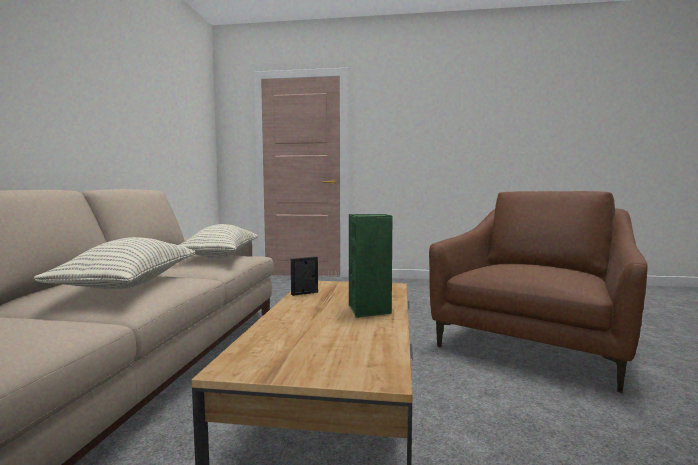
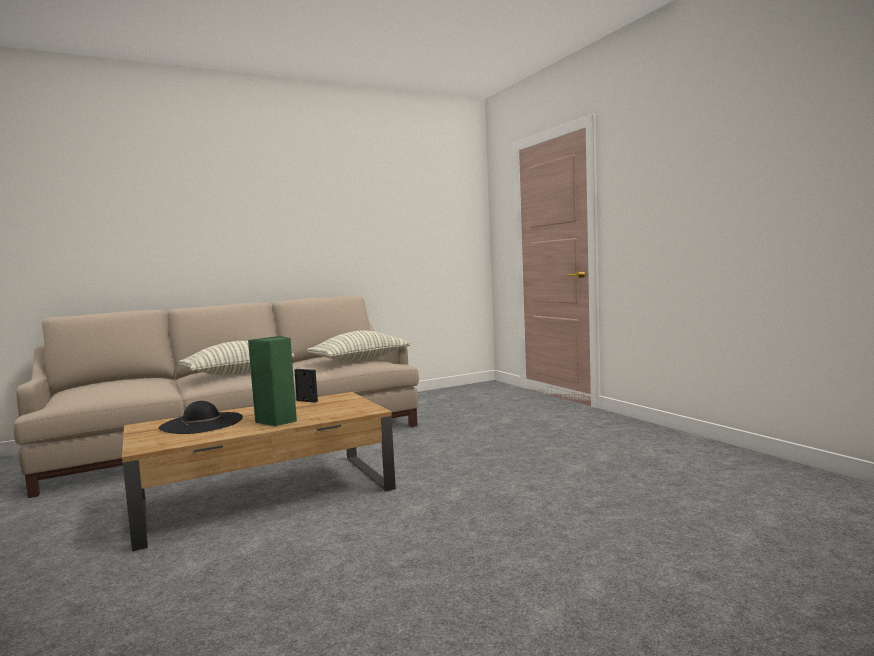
camera: 55 degrees right, 0 degrees up
brown armchair [429,191,648,393] -> none
none -> black hat [158,401,243,434]

